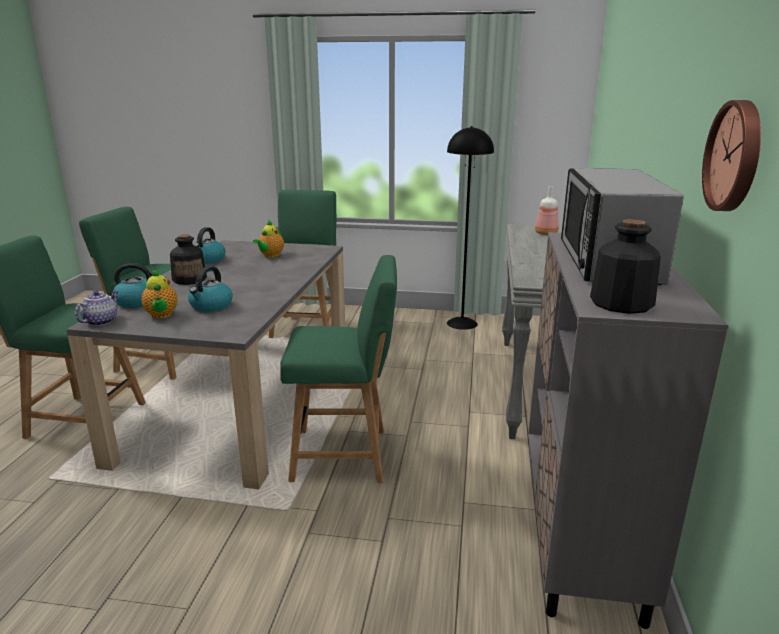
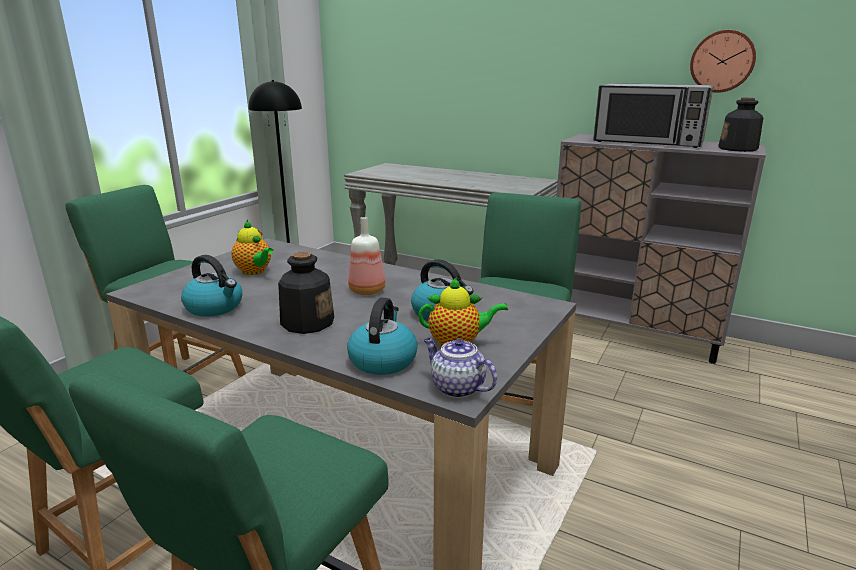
camera: 70 degrees left, 0 degrees up
bottle [535,186,559,235] -> bottle moved to [348,217,385,295]

